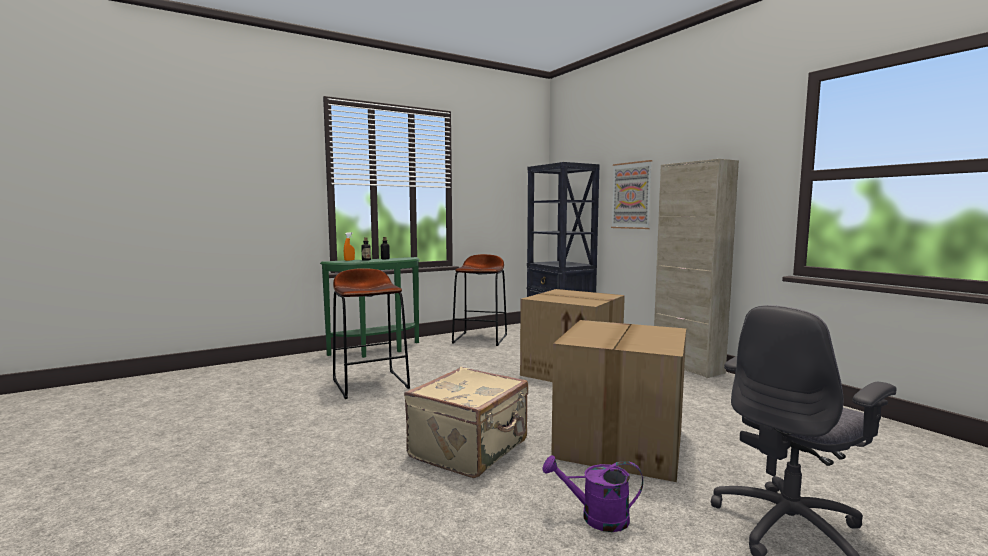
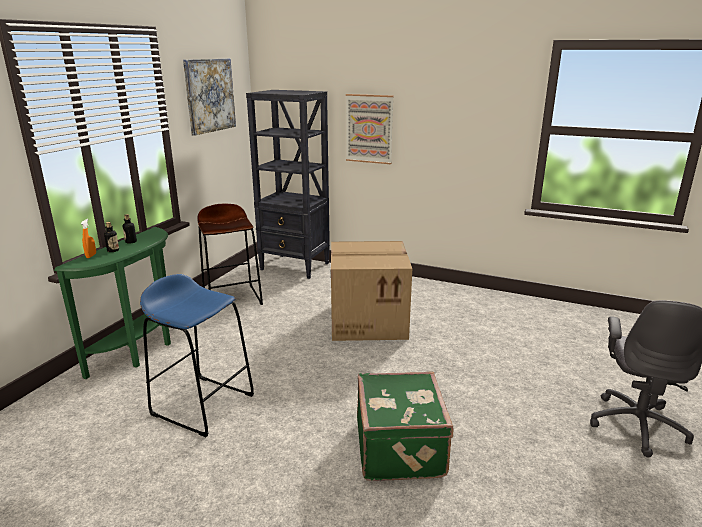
camera: 35 degrees left, 15 degrees up
brown stool [333,268,410,399] -> blue stool [140,274,254,437]
beige suitcase [404,367,528,478] -> green suitcase [357,372,453,481]
purple watering can [543,455,643,532] -> none
cardboard box [551,320,686,482] -> none
beige cabinet [654,159,739,378] -> none
none -> picture [183,58,236,136]

